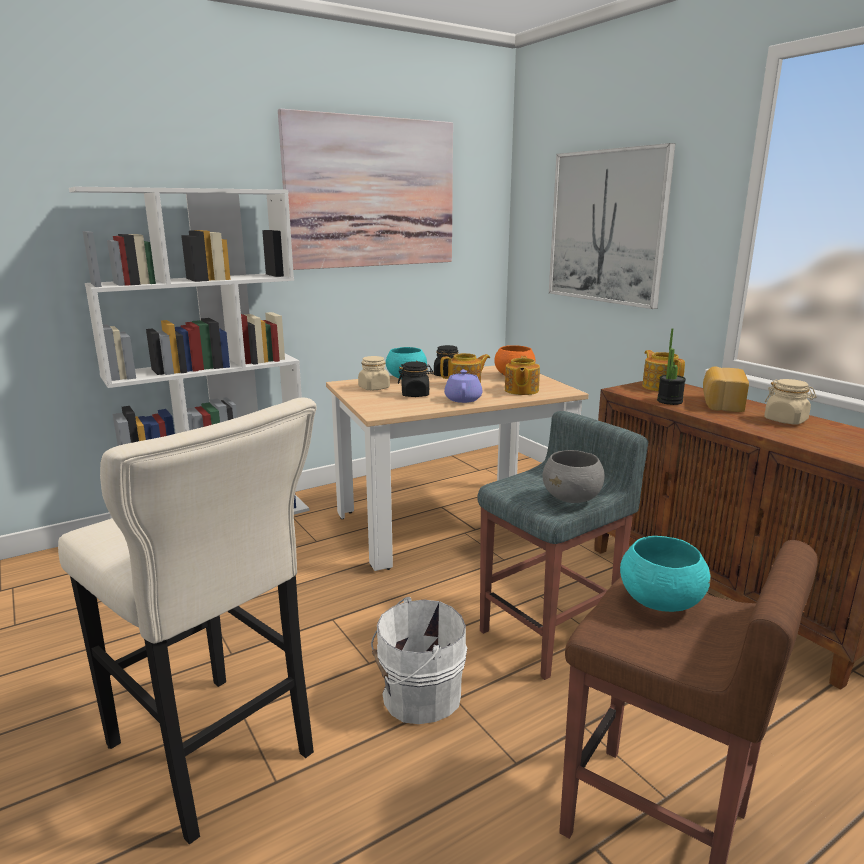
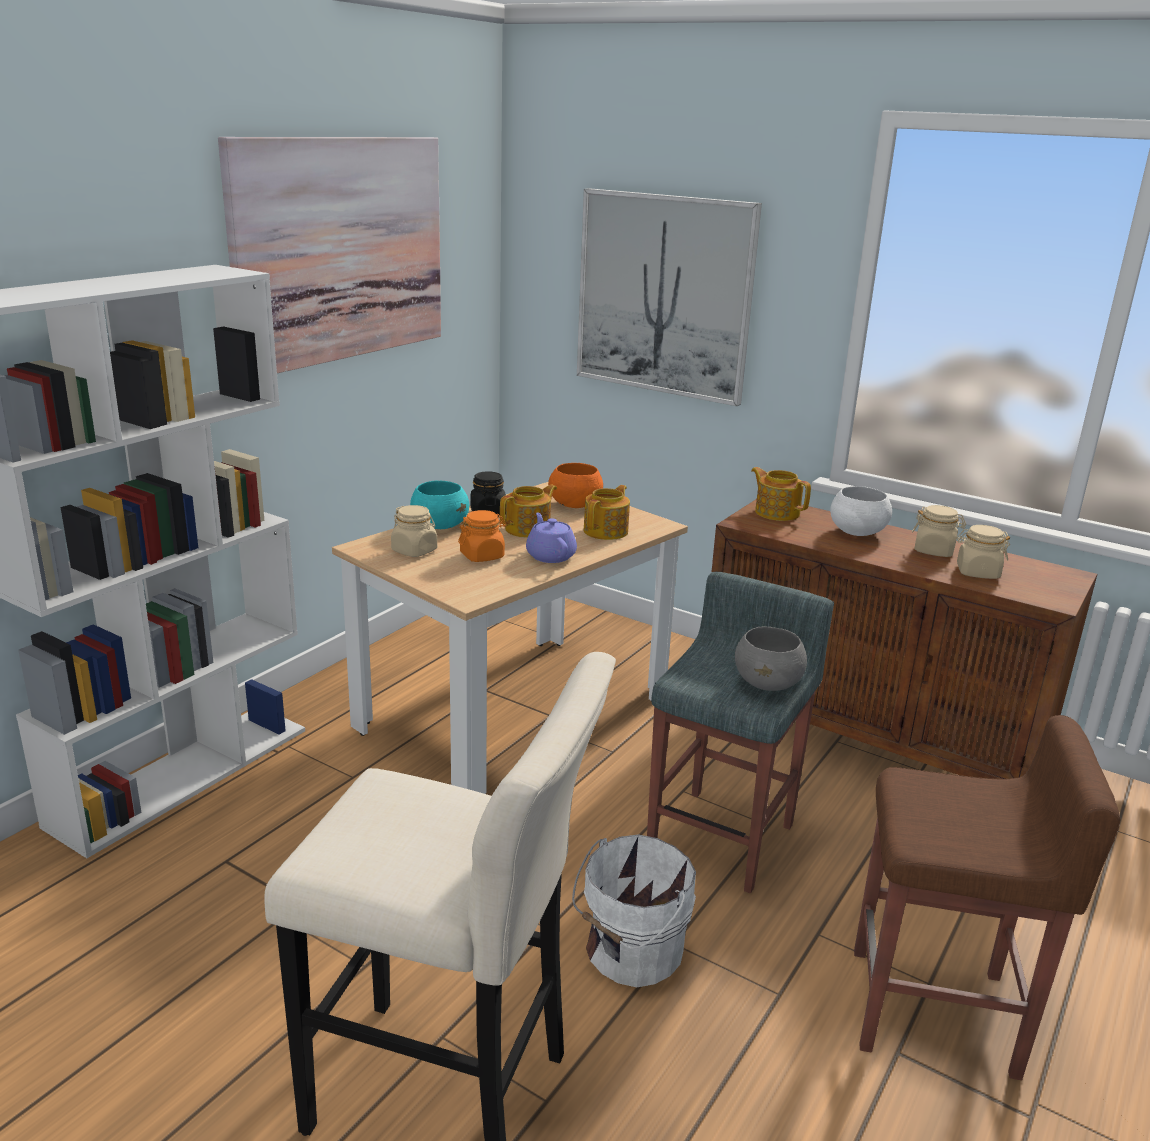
camera: 25 degrees left, 5 degrees up
black jar [398,361,433,397] -> orange jar [458,510,507,562]
teapot [505,356,540,395] -> teapot turned 135 degrees counterclockwise [584,485,630,540]
turquoise bowl [620,536,711,612] -> none
potted plant [657,329,686,405] -> none
bread [703,367,749,412] -> white bowl [830,486,892,536]
none -> beige jar [957,525,1010,579]

